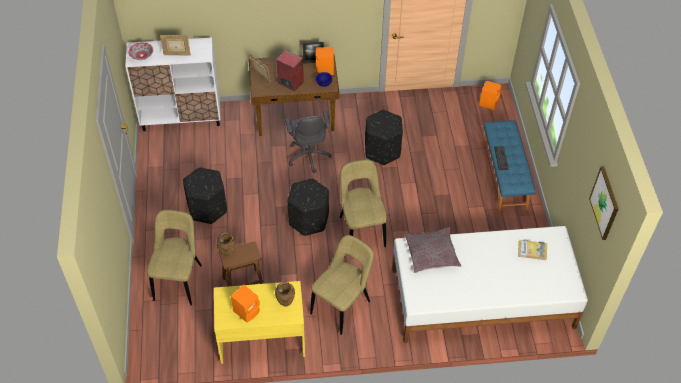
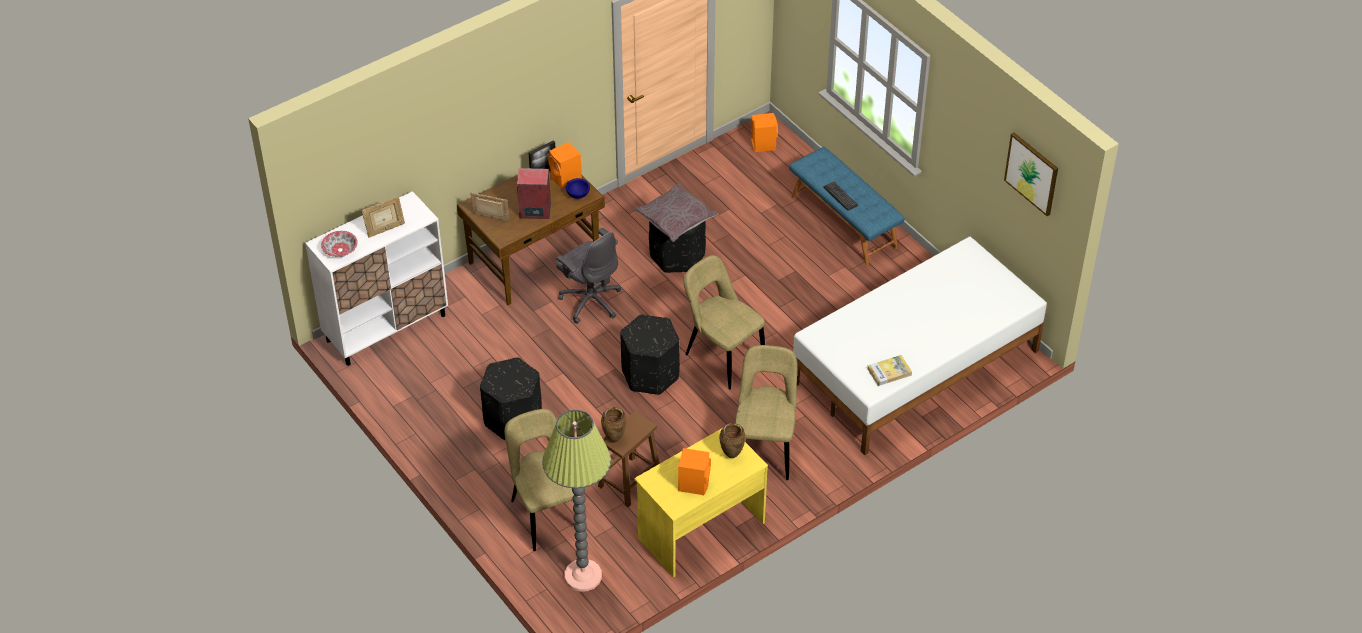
camera: 30 degrees left, 5 degrees down
grey pillow [404,227,461,273] -> grey pillow moved to [635,182,719,242]
book [518,240,547,260] -> book moved to [867,355,912,386]
none -> floor lamp [542,410,611,592]

